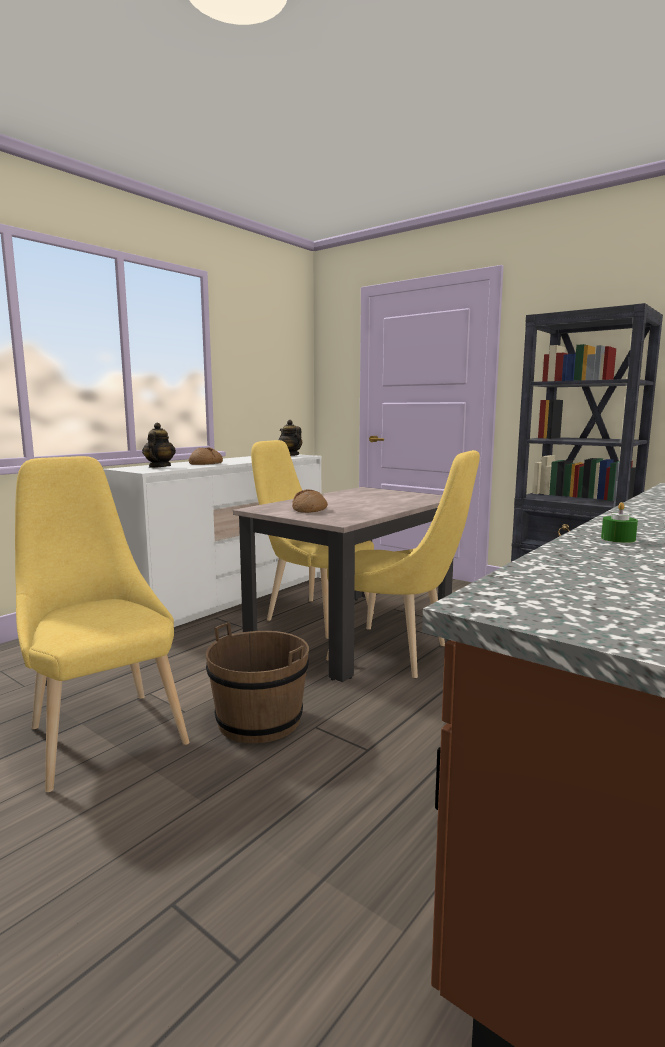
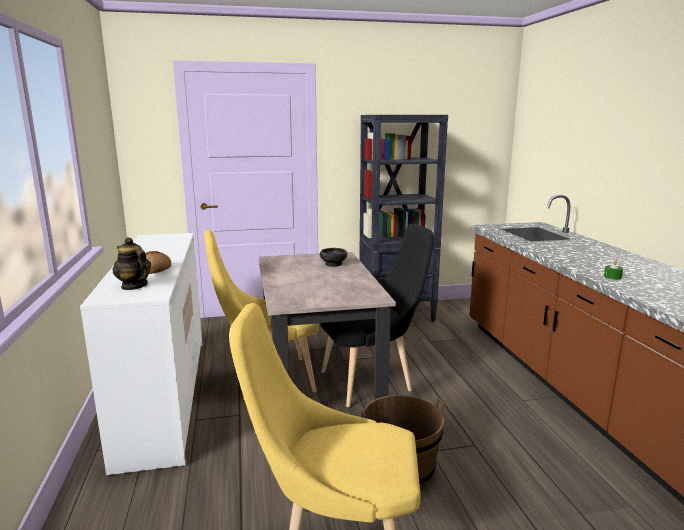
camera: 50 degrees left, 5 degrees up
teapot [279,420,302,456] -> none
bread [292,490,328,513] -> none
yellow chair [326,450,480,678] -> black chair [319,224,434,407]
none -> bowl [320,248,347,267]

